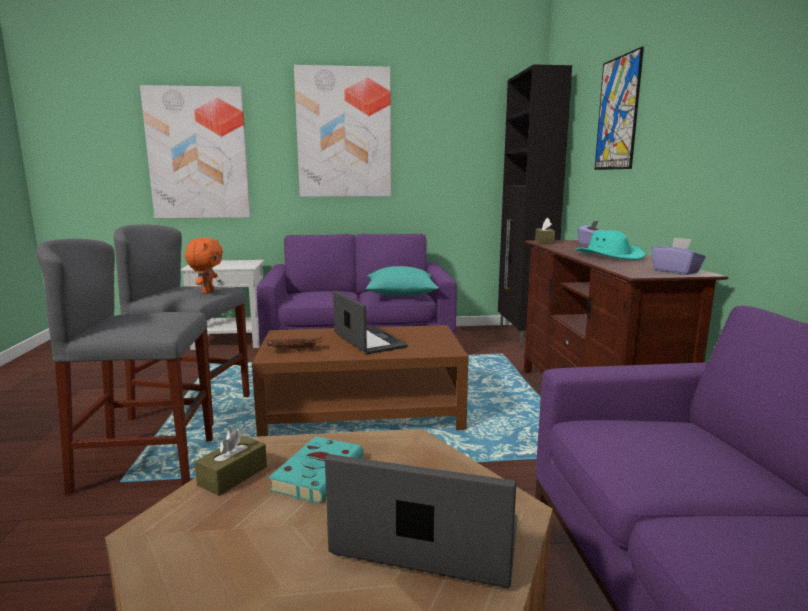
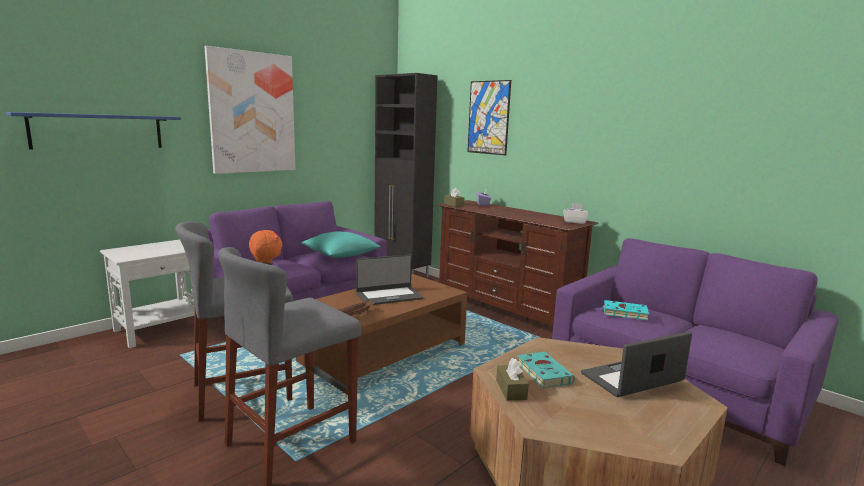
camera: 40 degrees left, 0 degrees up
picture [140,85,250,218] -> blue shelf [6,112,181,150]
laptop [333,291,408,354] -> laptop turned 135 degrees clockwise [356,255,423,305]
turquoise hat [575,230,645,260] -> none
purple tissue box [651,237,706,275] -> white tissue box [563,203,589,224]
none -> turquoise book [596,300,649,320]

